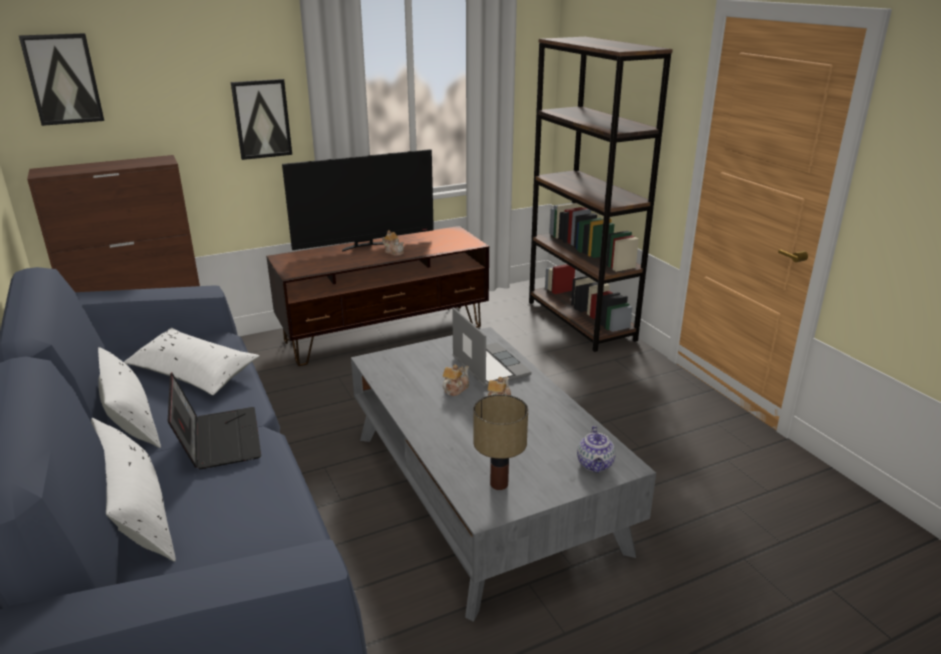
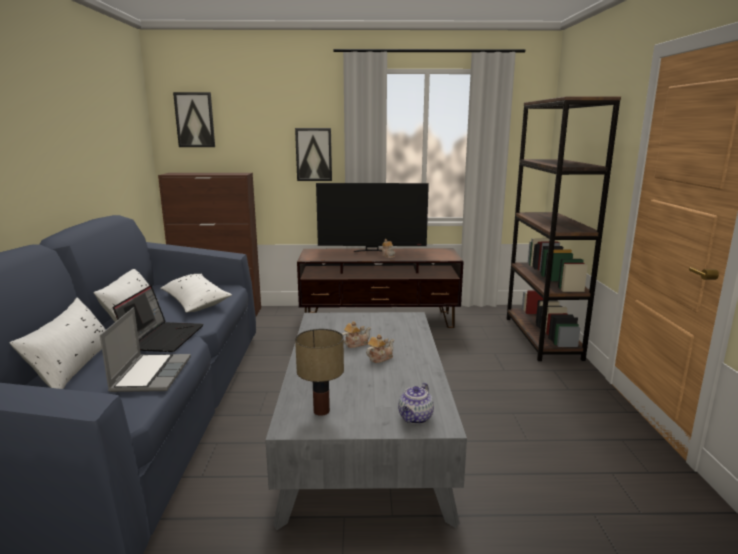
camera: 25 degrees right, 10 degrees down
laptop [452,307,532,387] -> laptop moved to [100,307,191,392]

